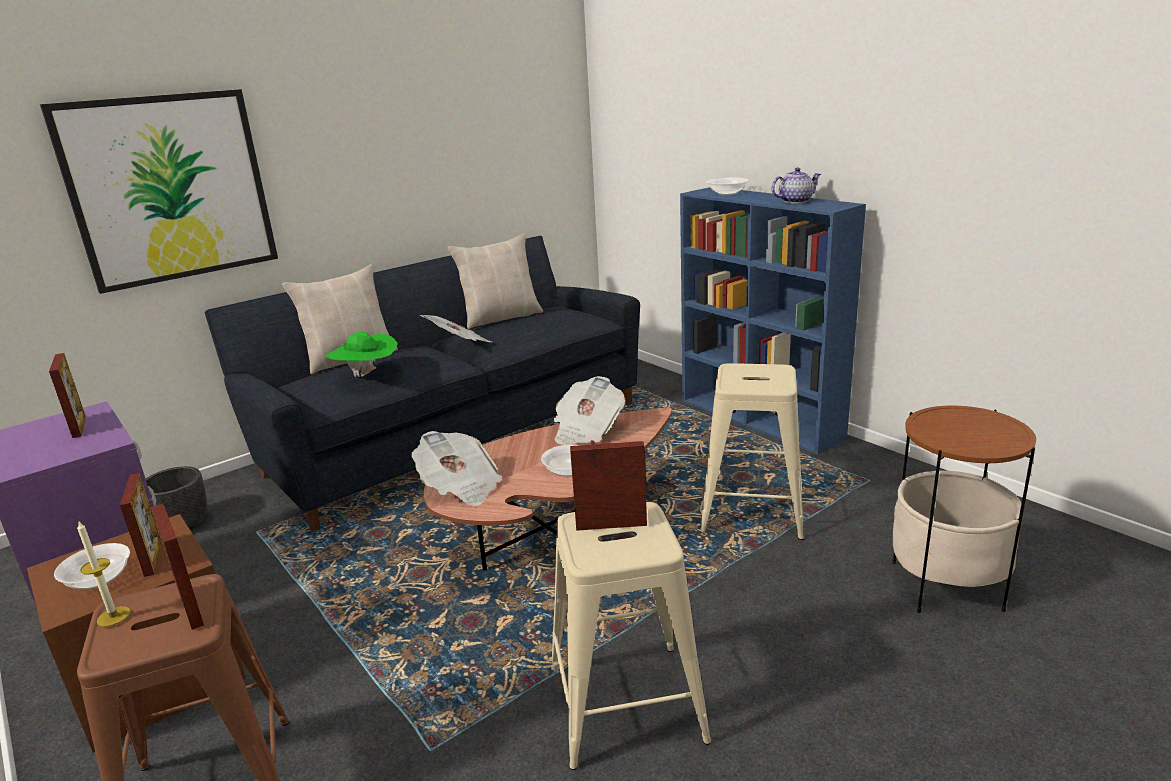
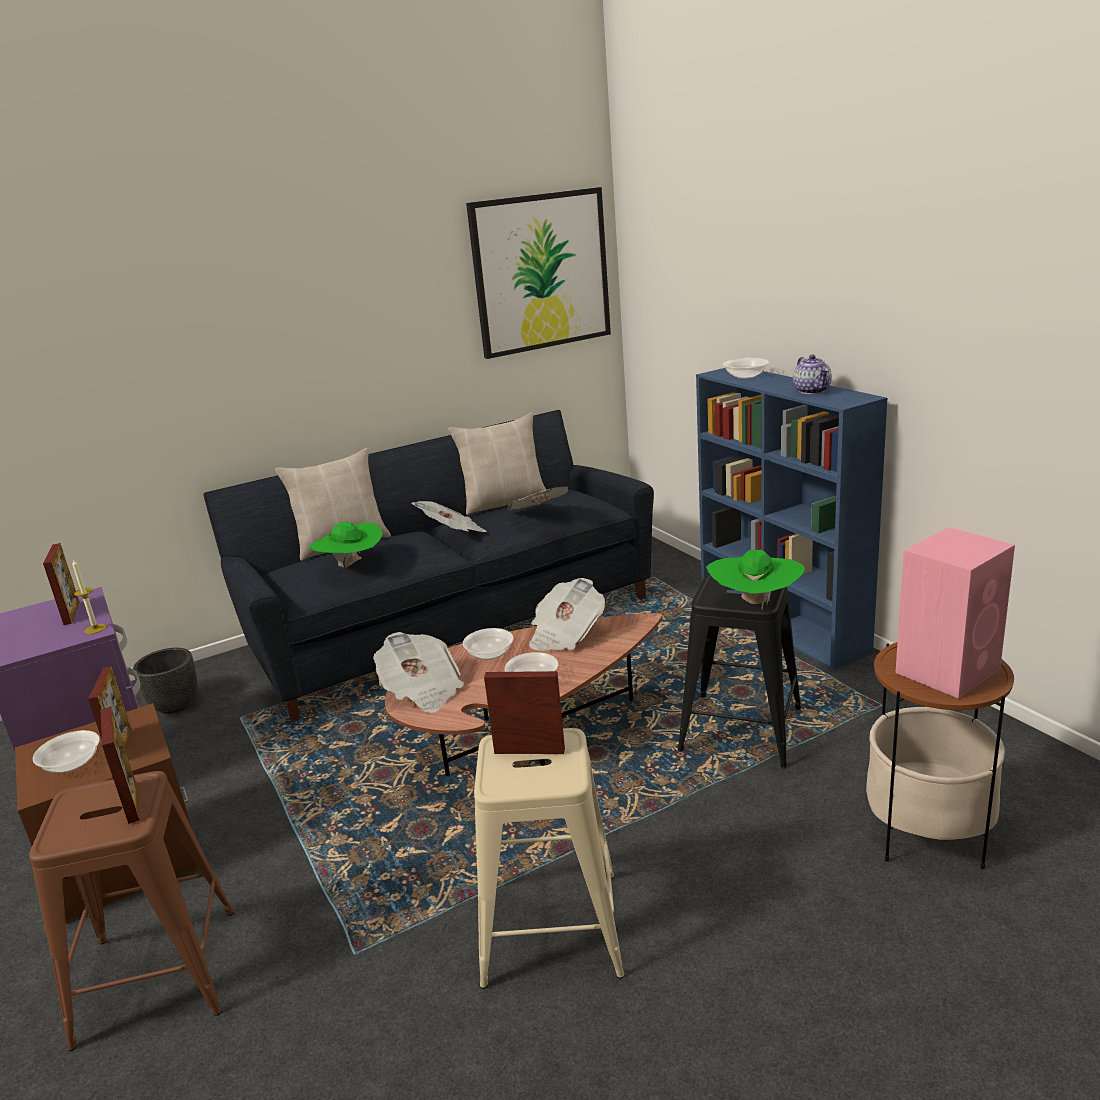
camera: 10 degrees right, 0 degrees up
picture [40,89,278,294] -> picture moved to [466,187,611,359]
candle [77,520,131,627] -> candle moved to [72,560,106,634]
beige stool [700,363,804,540] -> black stool [678,573,801,768]
teapot [772,167,821,204] -> teapot turned 90 degrees clockwise [793,355,832,394]
none -> bowl [463,628,513,660]
none -> newspaper [507,487,568,510]
none -> green hat [706,549,806,610]
none -> pink speaker [895,527,1015,698]

